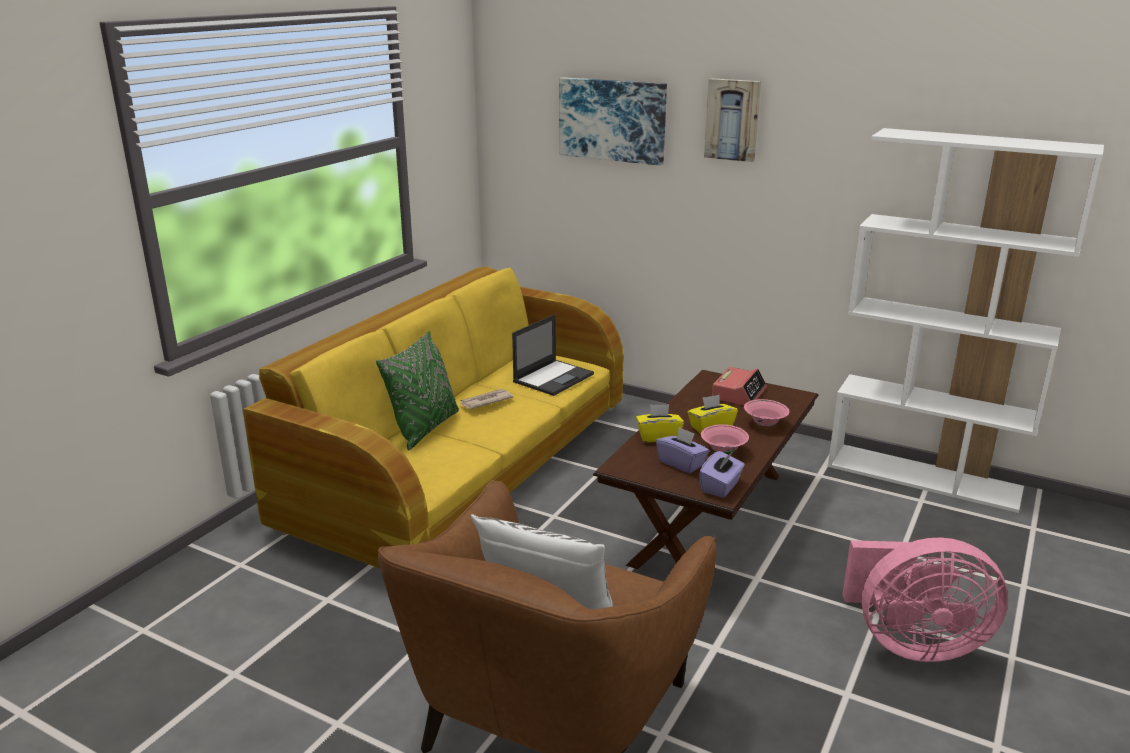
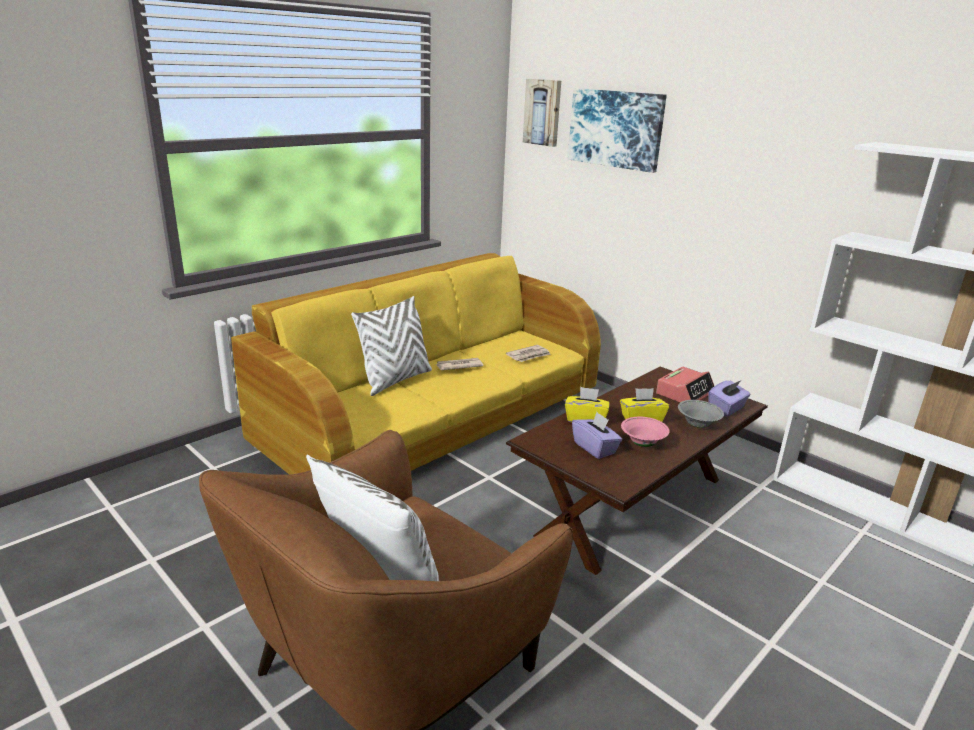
camera: 15 degrees right, 0 degrees up
green pillow [376,331,459,450] -> white pillow [351,296,432,396]
laptop [512,314,594,396] -> newspaper [506,345,551,362]
purple tissue box [699,451,745,498] -> purple tissue box moved to [708,381,751,417]
picture [704,78,761,162] -> picture moved to [523,79,561,147]
pink bowl [744,399,790,427] -> grey bowl [678,400,724,428]
pink fan [842,538,1008,662] -> none

